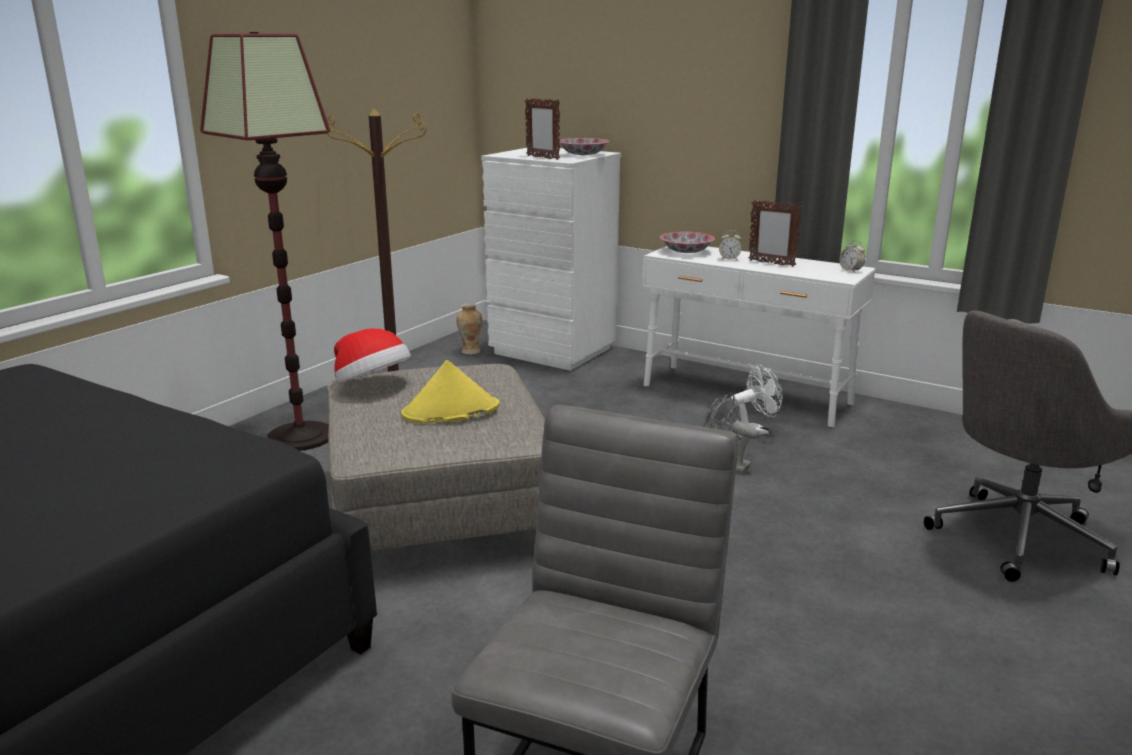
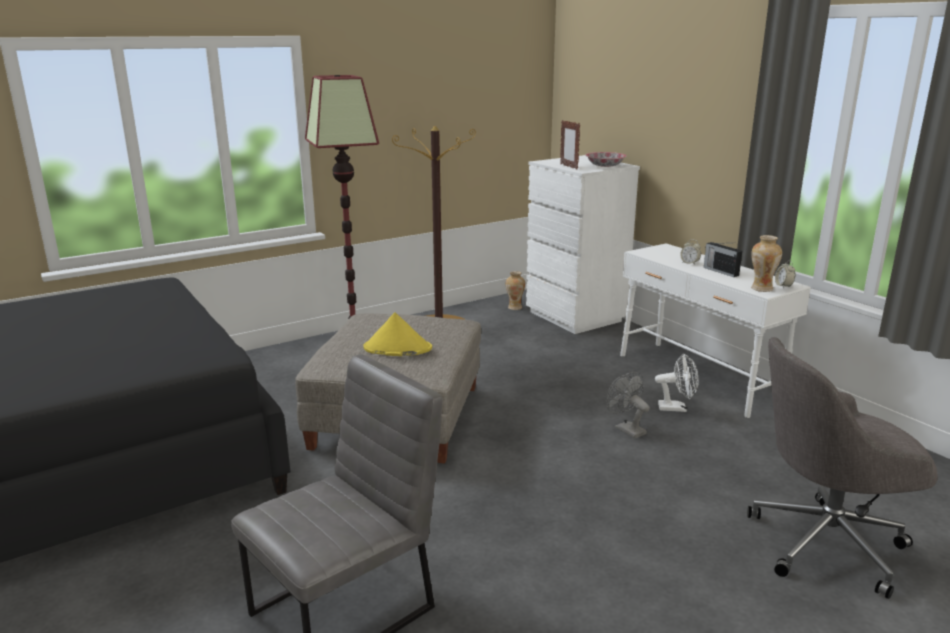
camera: 25 degrees right, 0 degrees up
hat [334,328,411,384] -> none
bowl [660,232,715,253] -> none
picture frame [749,200,802,267] -> radio [704,242,742,277]
none -> vase [751,235,782,292]

